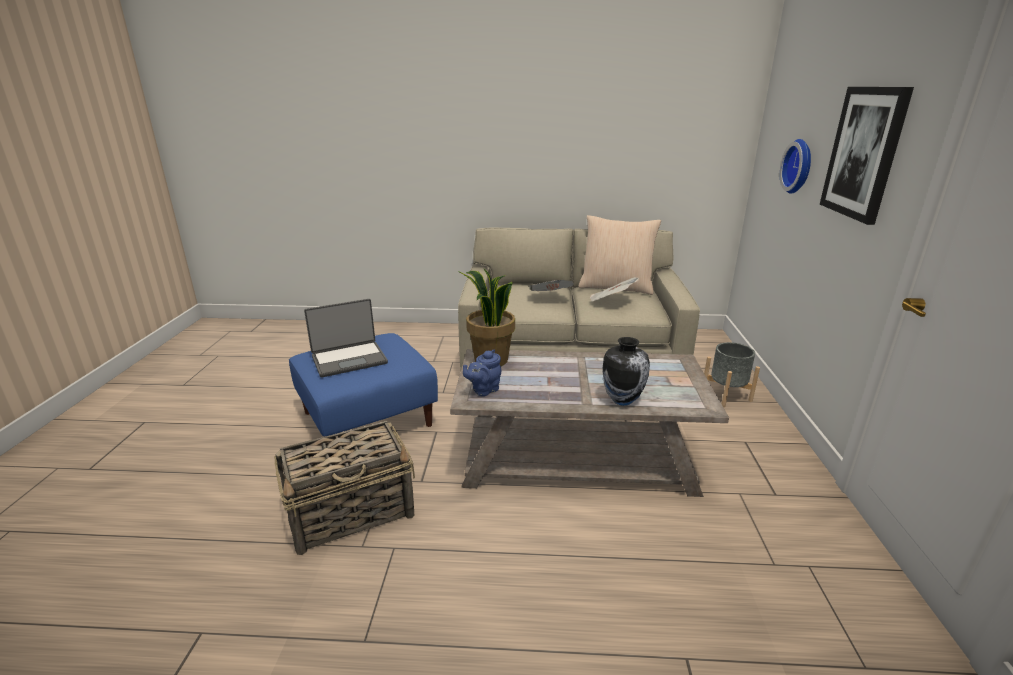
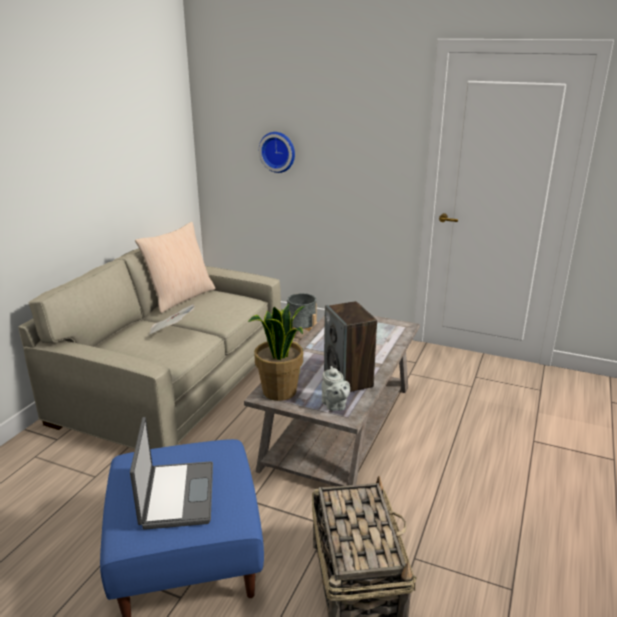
camera: 70 degrees left, 0 degrees up
blue teapot [463,350,501,396] -> grey teapot [321,366,350,411]
newspaper [590,277,639,302] -> none
vase [602,337,650,406] -> none
picture [820,87,914,225] -> none
none -> speaker [324,301,377,392]

